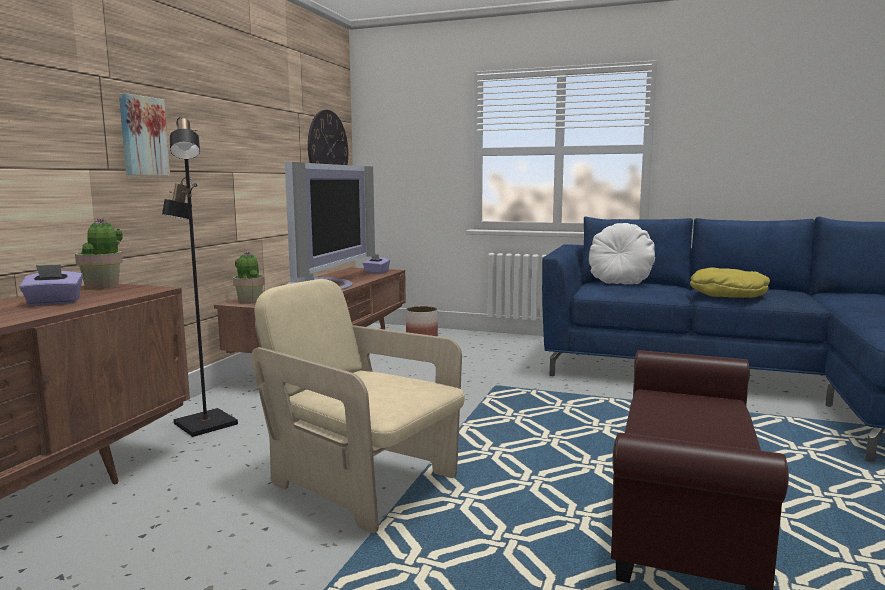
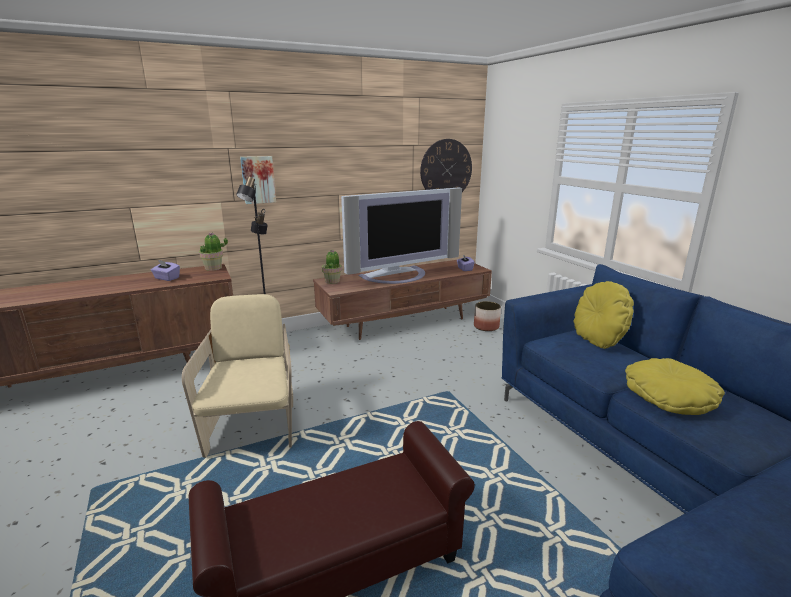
camera: 45 degrees right, 10 degrees up
white pillow [589,223,655,285] -> yellow pillow [573,281,634,349]

